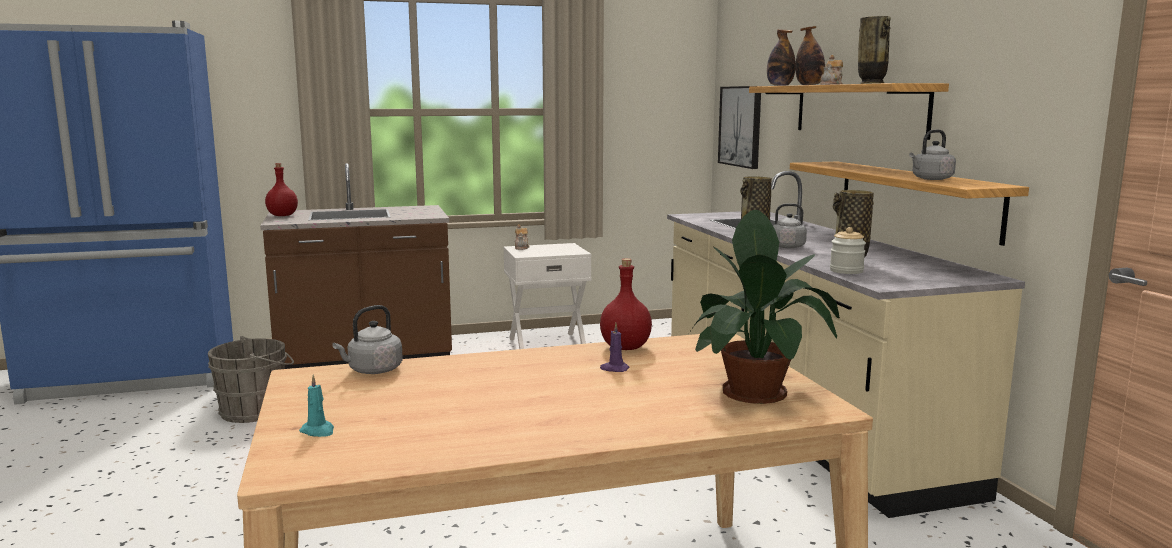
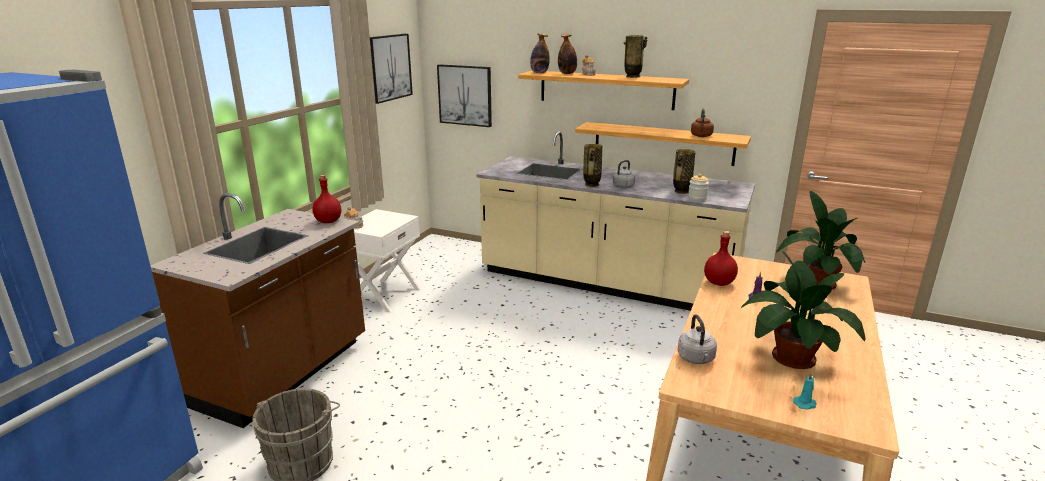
camera: 50 degrees left, 10 degrees up
red bottle [265,163,298,216] -> red bottle moved to [313,175,341,223]
grey kettle [909,130,956,180] -> brown kettle [691,108,714,137]
none -> picture [370,34,413,104]
none -> potted plant [741,251,865,369]

